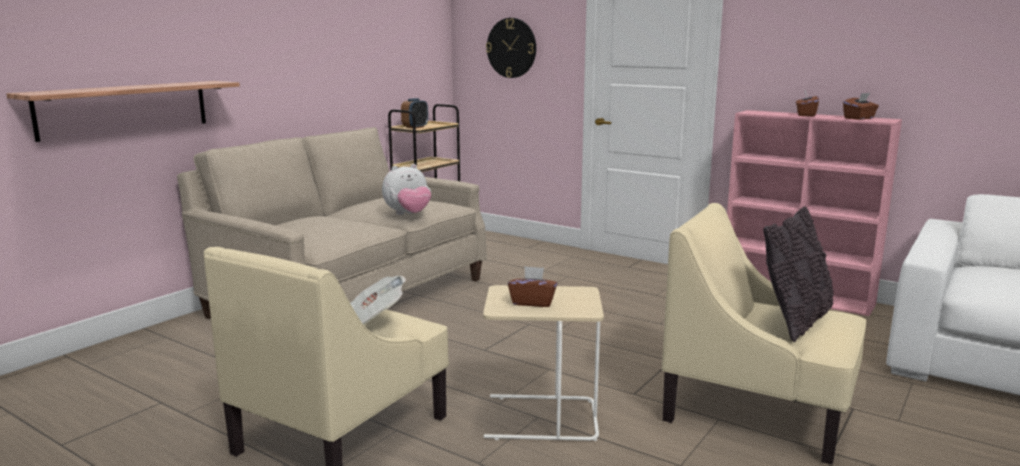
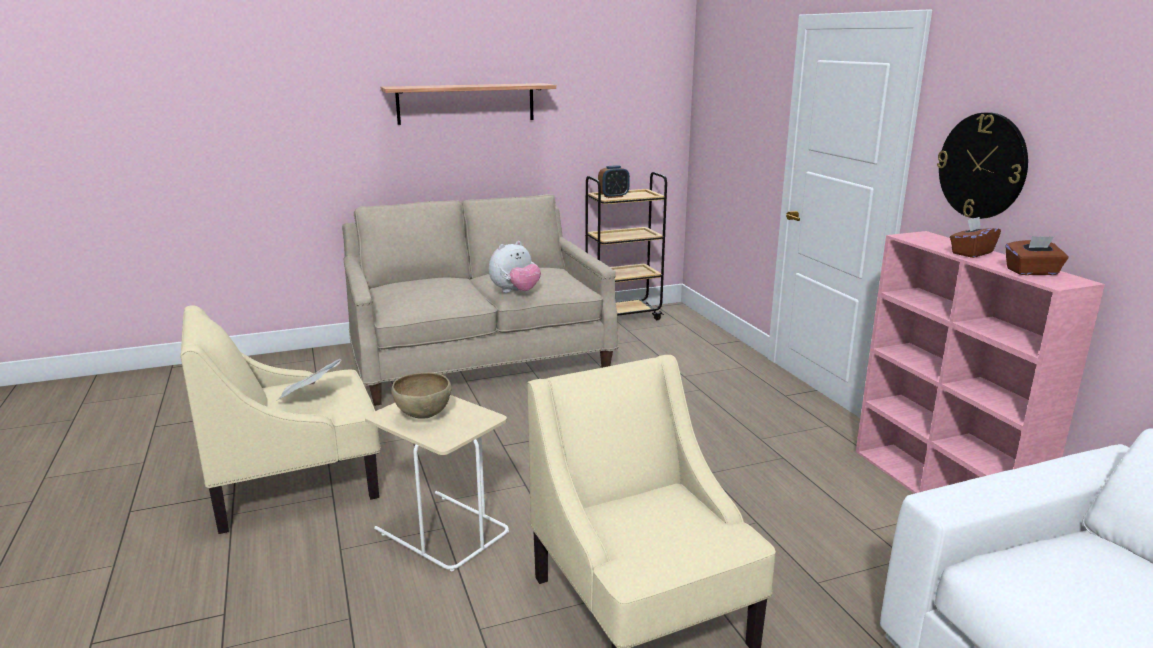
camera: 35 degrees right, 5 degrees up
shelf [6,81,240,142] -> shelf moved to [381,83,556,125]
plush toy [382,164,431,215] -> plush toy turned 45 degrees counterclockwise [489,241,541,293]
wall clock [486,18,536,78] -> wall clock moved to [937,112,1028,219]
brown tissue box [508,266,558,307] -> brown bowl [391,372,452,419]
black pillow [763,206,834,342] -> none

